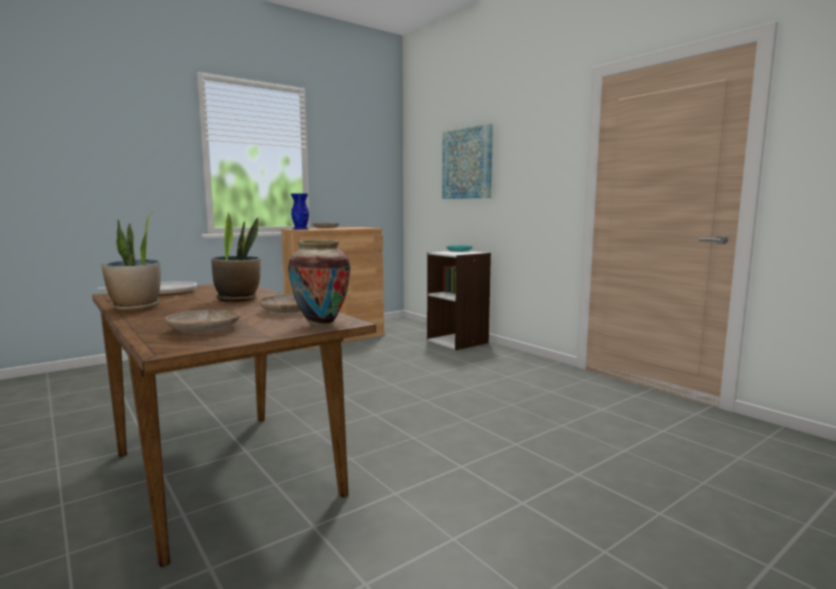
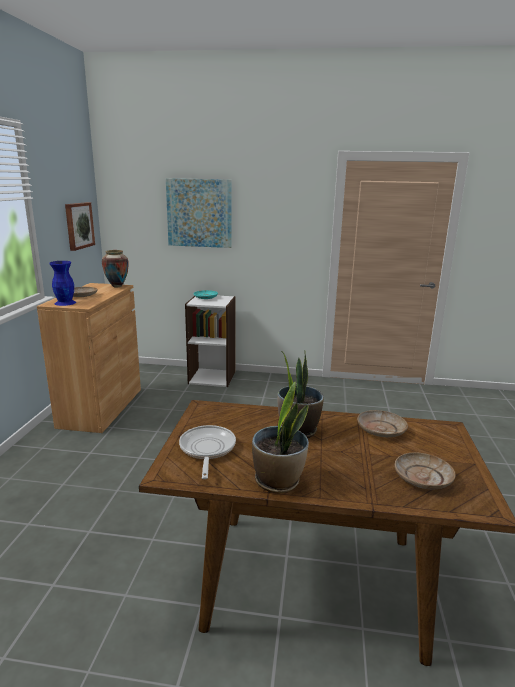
camera: 45 degrees left, 10 degrees up
vase [288,240,350,327] -> vase moved to [102,250,129,288]
none -> picture [65,202,95,251]

